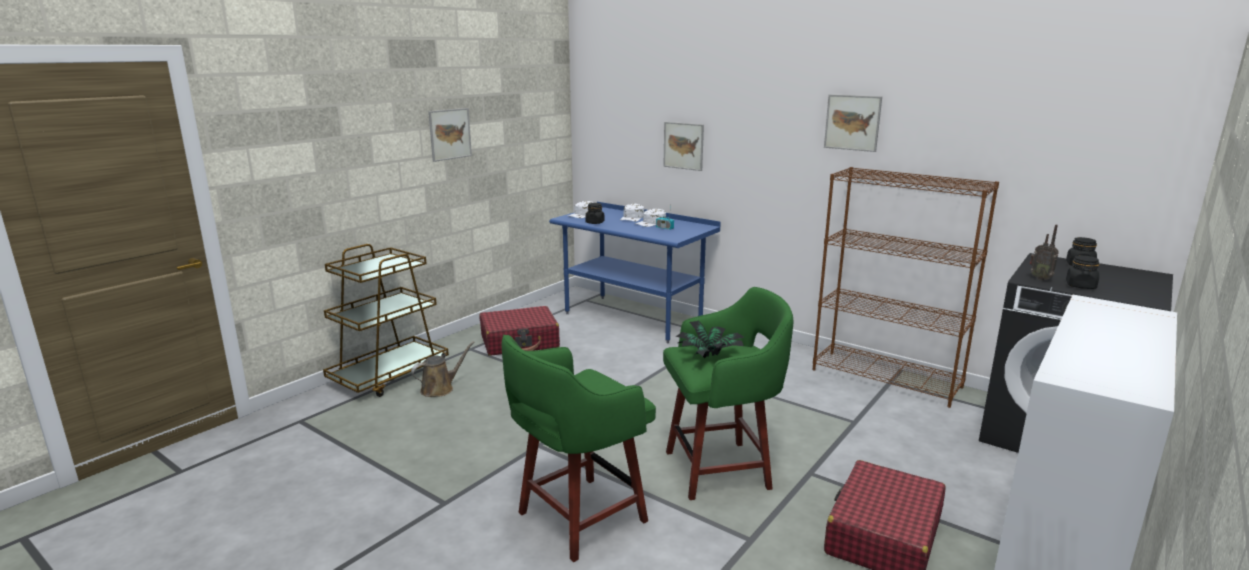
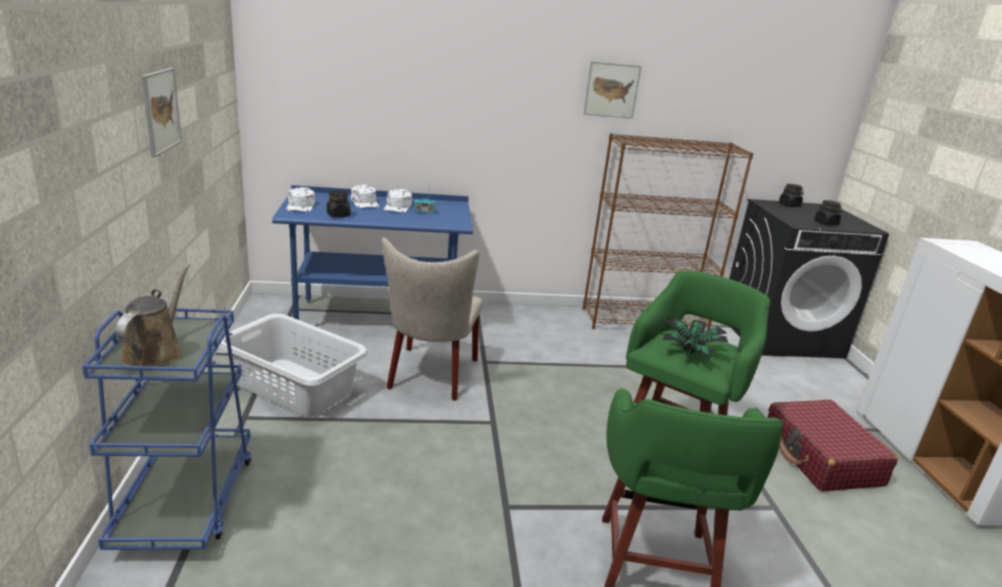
camera: 45 degrees left, 5 degrees up
brown cart [323,244,449,397] -> blue cart [82,308,252,550]
brown watering can [411,341,475,397] -> brown watering can moved to [116,264,190,367]
red suitcase [479,306,560,356] -> grey laundry basket [219,314,368,417]
picture [663,122,704,171] -> none
radio [1030,225,1059,280] -> none
none -> beige chair [382,237,483,401]

